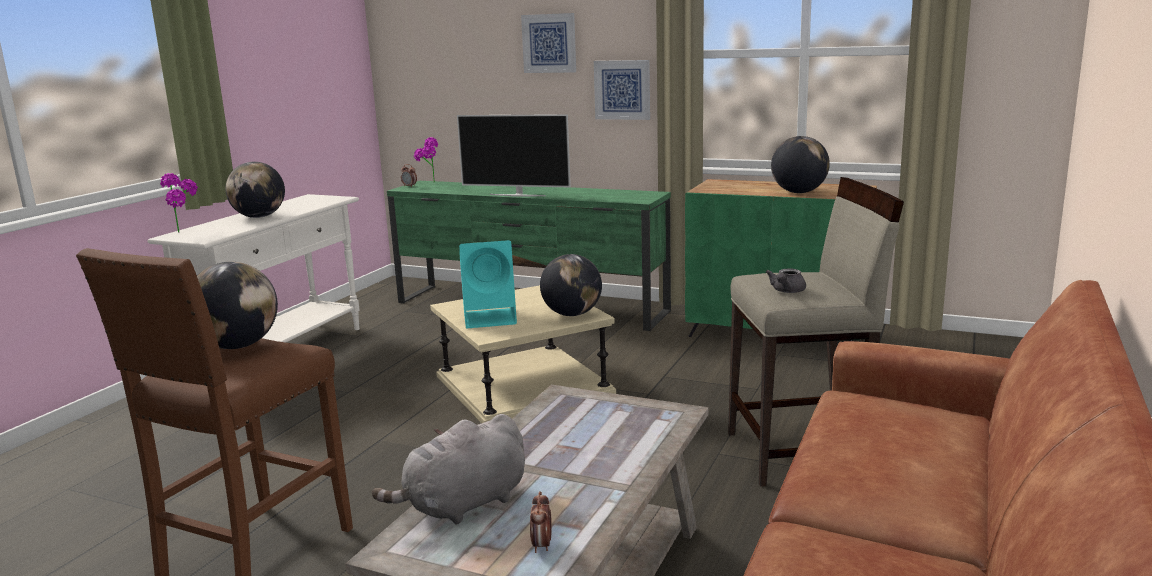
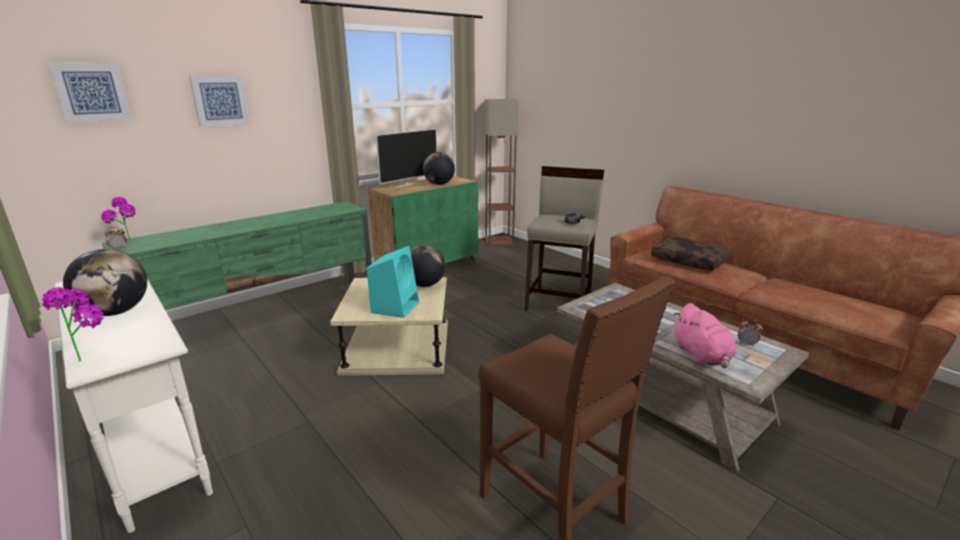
camera: 65 degrees left, 5 degrees up
globe [197,262,278,349] -> none
grey plush toy [372,414,525,524] -> pink plush toy [673,303,736,368]
television [457,114,571,197] -> television moved to [376,129,437,187]
picture [594,60,650,120] -> picture moved to [48,63,132,123]
none -> floor lamp [485,99,519,246]
none -> brown pillow [651,237,731,271]

